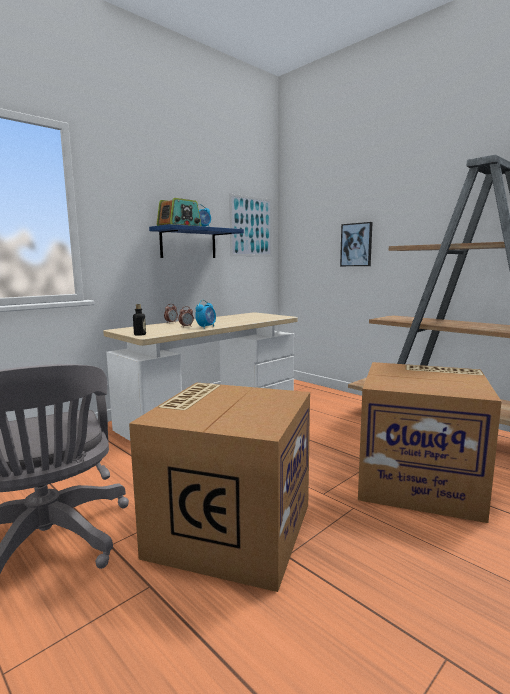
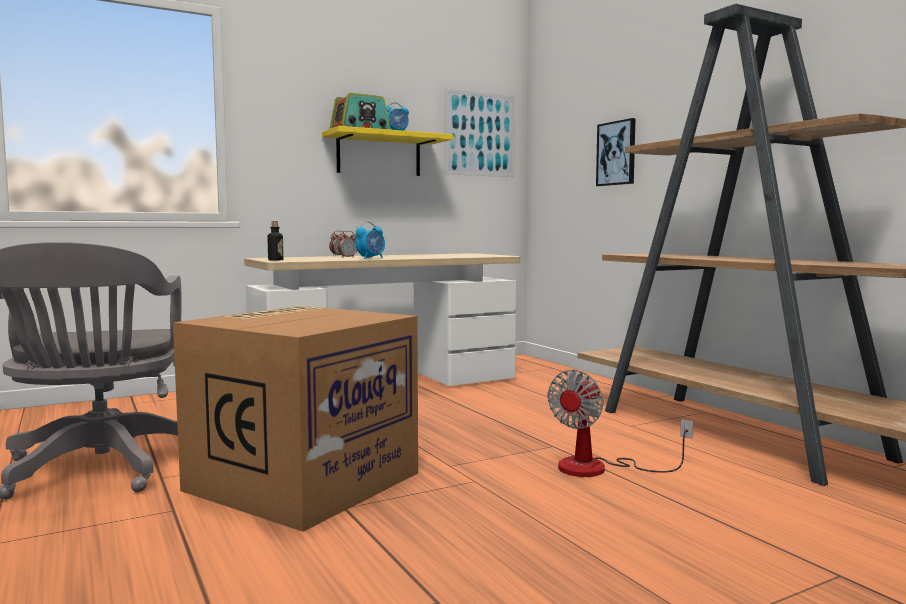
camera: 15 degrees right, 5 degrees down
blue shelf [149,224,244,258] -> yellow shelf [322,126,453,176]
cardboard box [358,362,502,523] -> fan [548,369,693,477]

